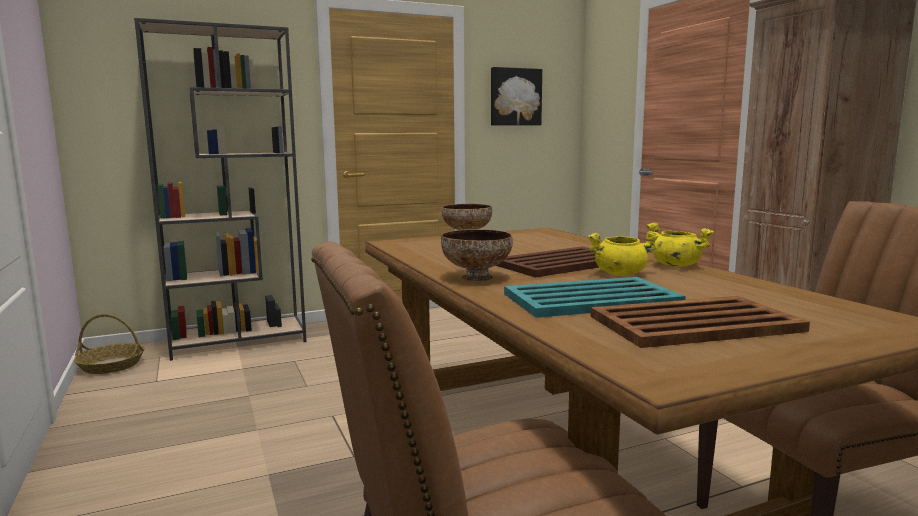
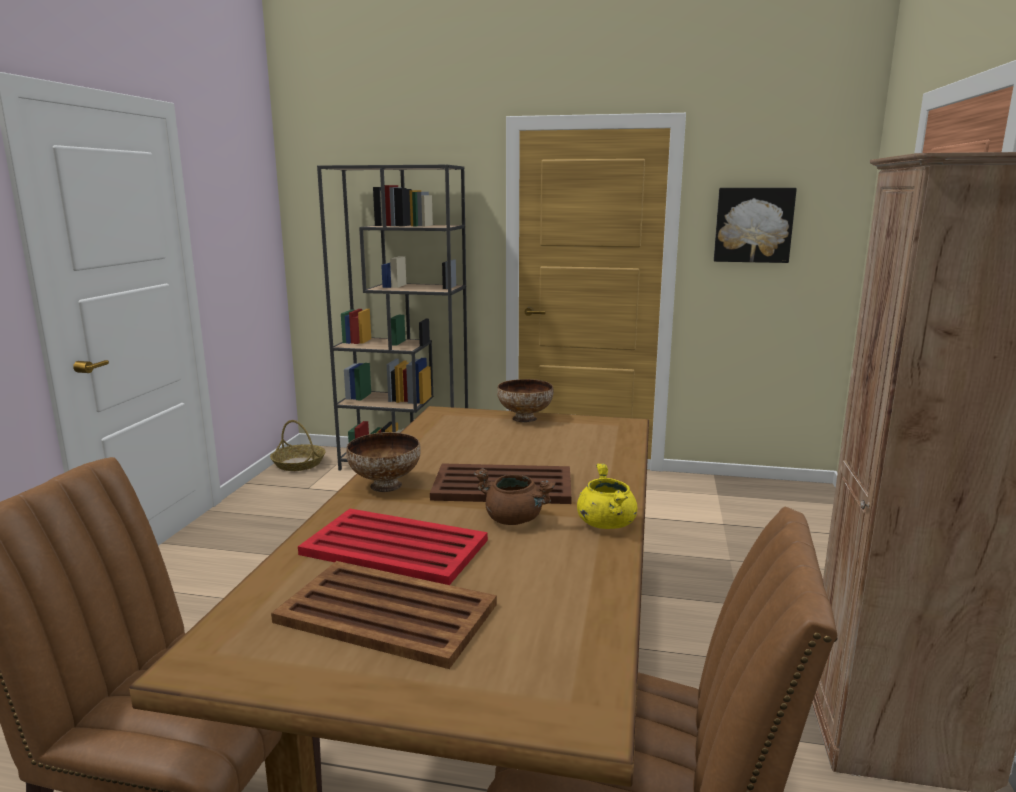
camera: 35 degrees right, 5 degrees up
turquoise tray [504,277,686,318] -> red tray [298,509,488,585]
yellow cooking pot [587,231,660,276] -> brown cooking pot [474,469,556,525]

